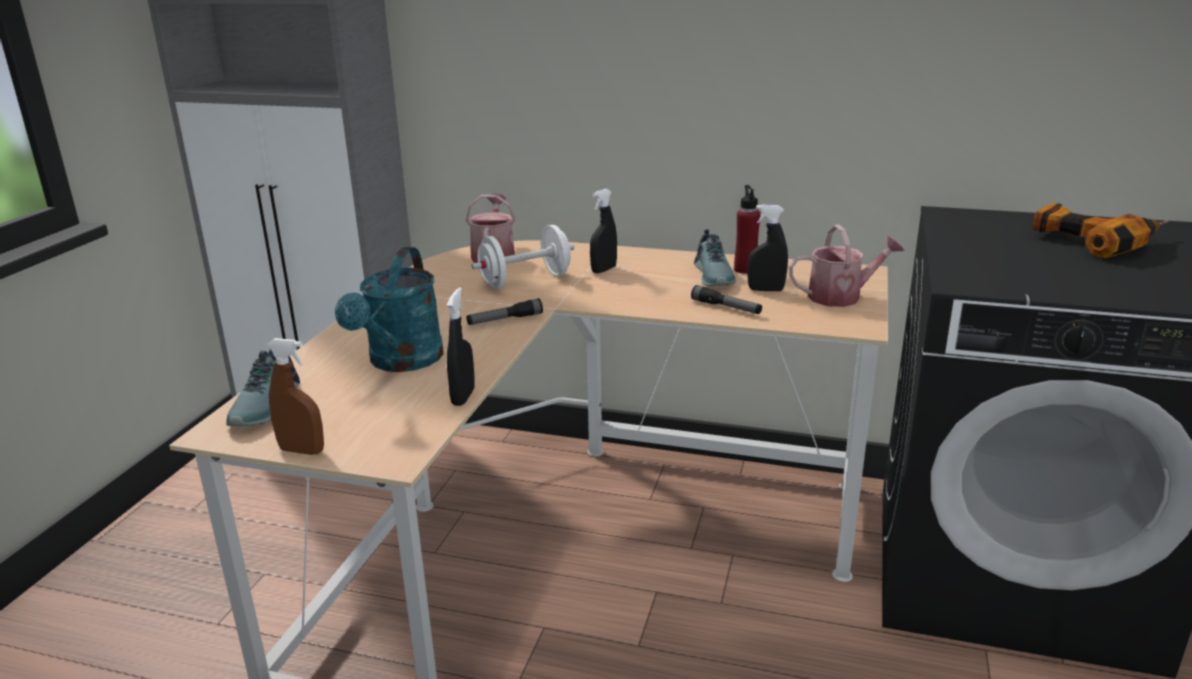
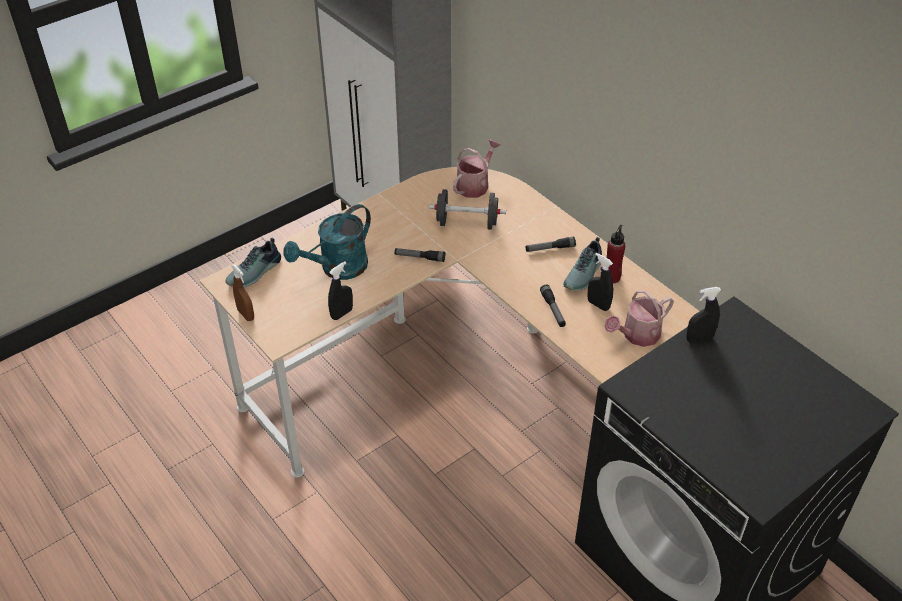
camera: 35 degrees right, 20 degrees up
white dumbbell [472,225,574,289] -> black dumbbell [429,189,506,230]
black spray bottle [590,189,617,274] -> black spray bottle moved to [686,287,721,343]
watering can [789,224,905,307] -> watering can turned 120 degrees clockwise [604,290,674,347]
power drill [1032,203,1169,258] -> none
none -> flashlight [526,236,576,252]

